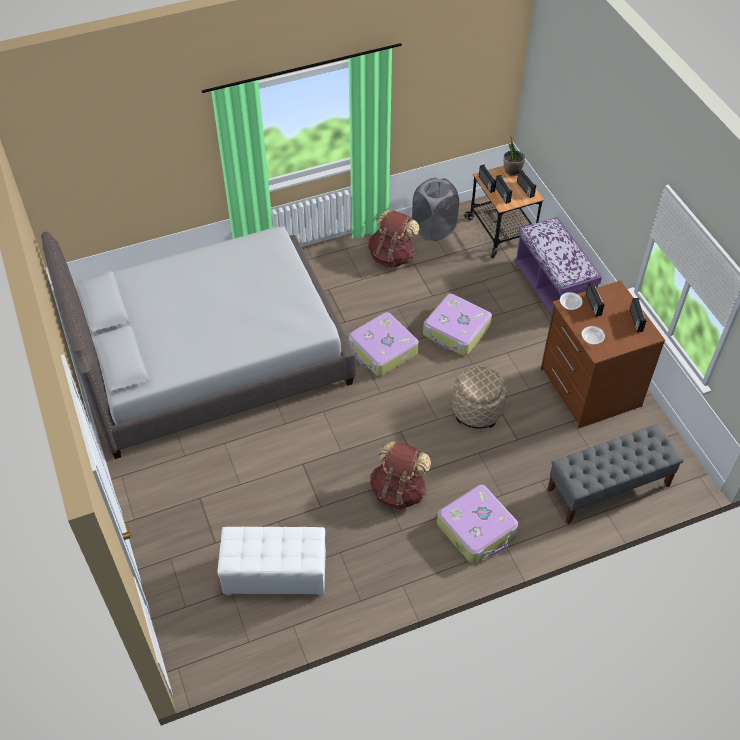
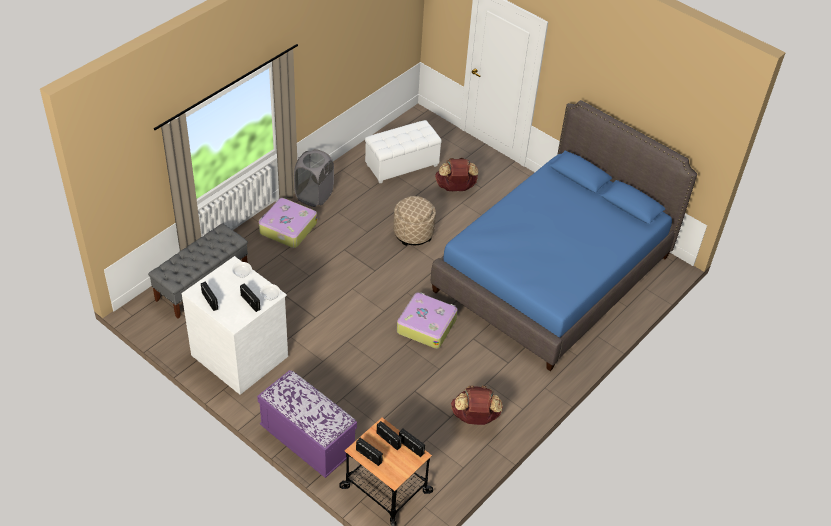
camera: 150 degrees right, 5 degrees down
grey bed [41,227,356,459] -> blue bed [431,100,697,371]
brown backpack [370,441,431,510] -> brown backpack moved to [435,158,478,191]
grey laundry basket [412,178,459,241] -> grey laundry basket moved to [294,149,334,207]
suitcase [423,294,492,356] -> none
beige ottoman [452,367,507,429] -> beige ottoman moved to [393,196,436,246]
potted plant [504,137,525,176] -> none
brown dresser [540,280,665,428] -> white dresser [181,256,288,395]

